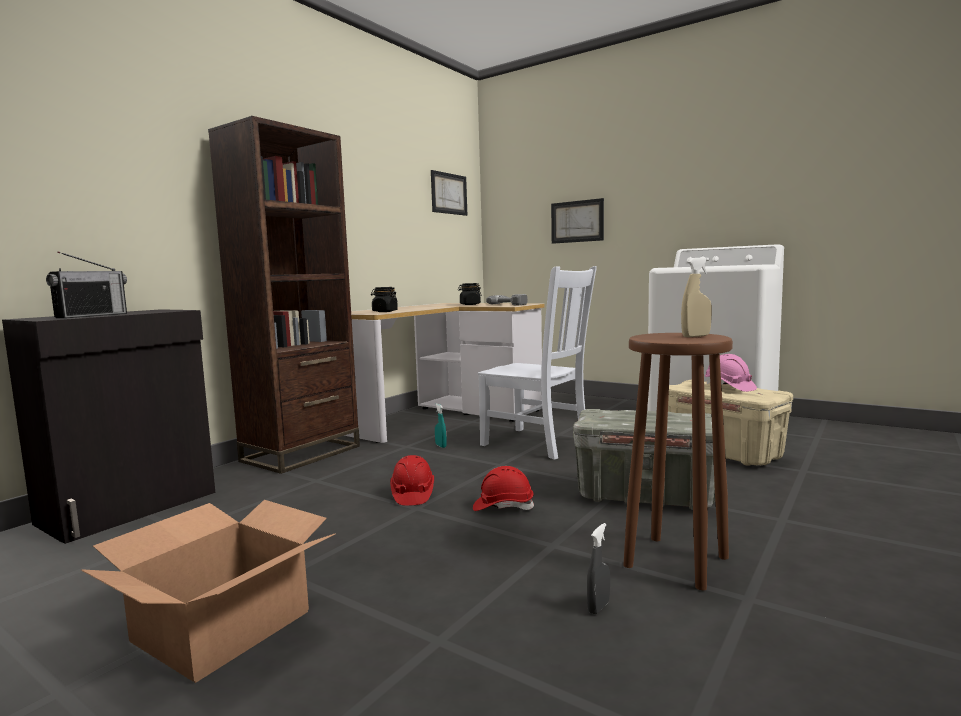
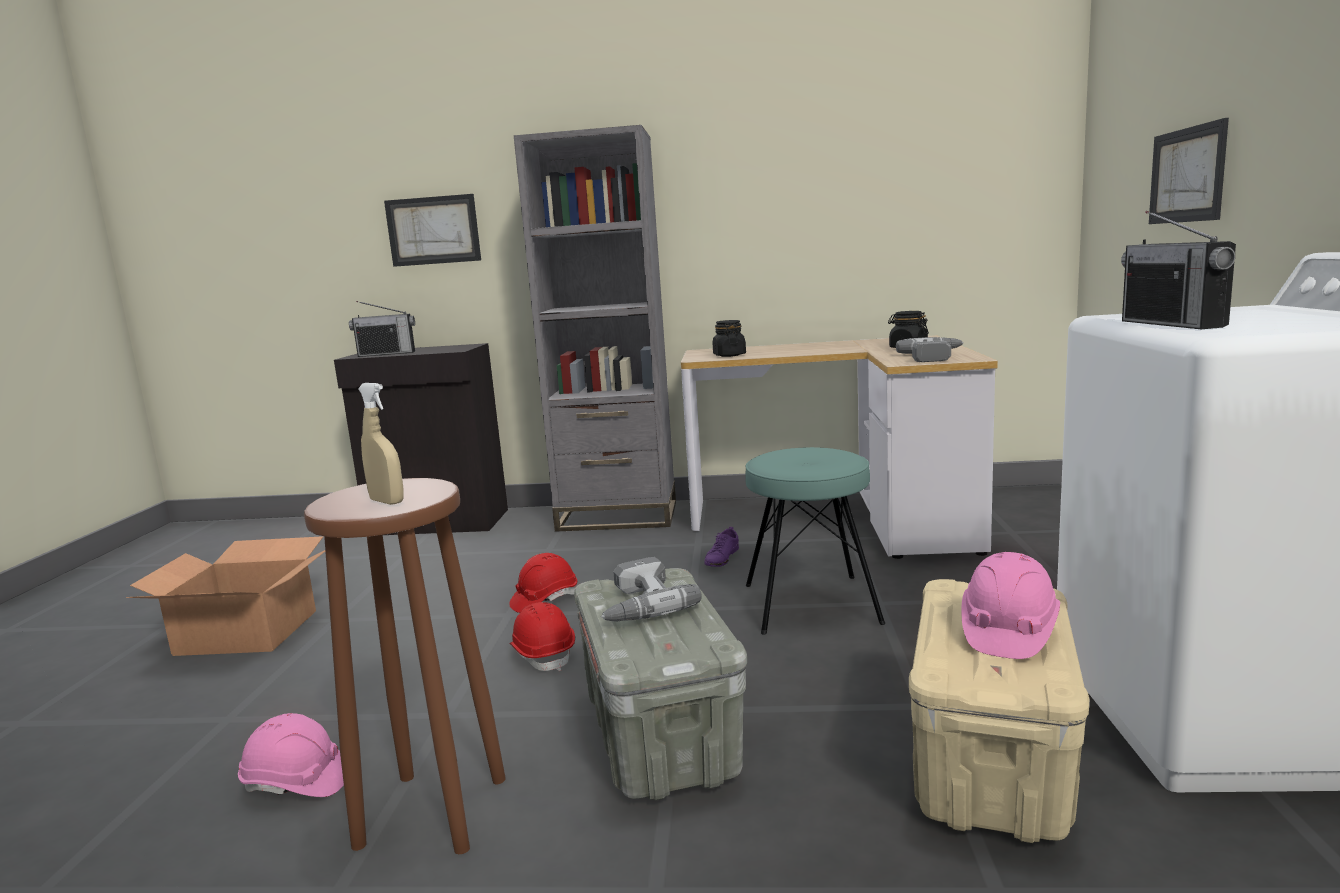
camera: 60 degrees right, 5 degrees up
brown bookcase [208,116,360,474] -> grey bookcase [514,125,676,532]
picture [431,170,467,216] -> picture moved to [384,194,481,267]
turquoise spray bottle [435,403,447,448] -> purple shoe [705,527,739,567]
white chair [478,266,597,460] -> turquoise stool [745,447,885,634]
grey spray bottle [587,523,610,614] -> pink hard hat [238,713,344,797]
none -> power drill [601,557,702,621]
none -> radio [1121,211,1236,329]

